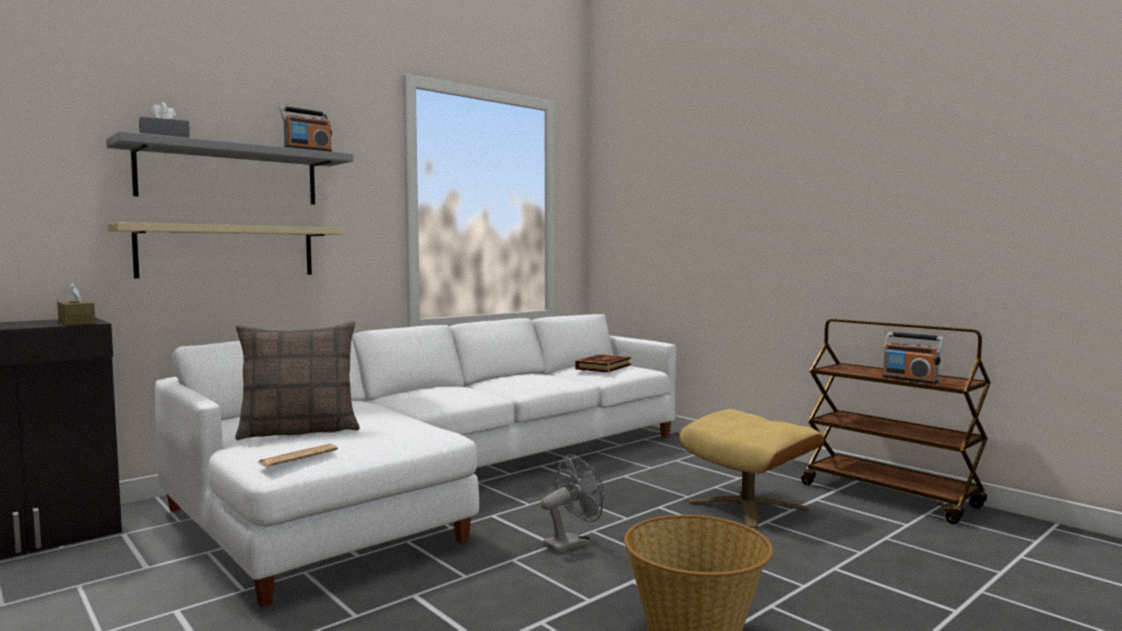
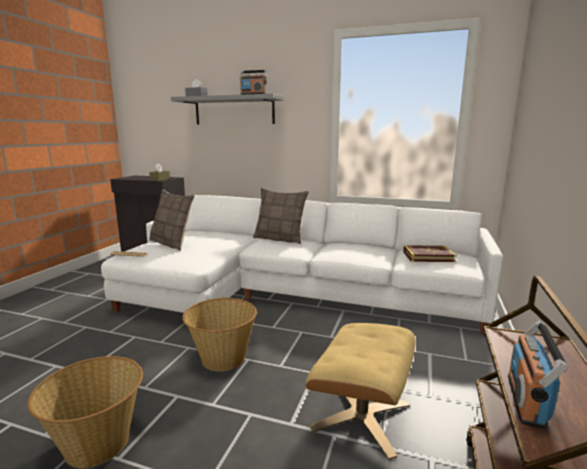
camera: 60 degrees right, 10 degrees up
beige shelf [107,222,345,279] -> none
grey fan [541,454,604,553] -> basket [182,298,257,371]
none -> pillow [253,188,309,244]

